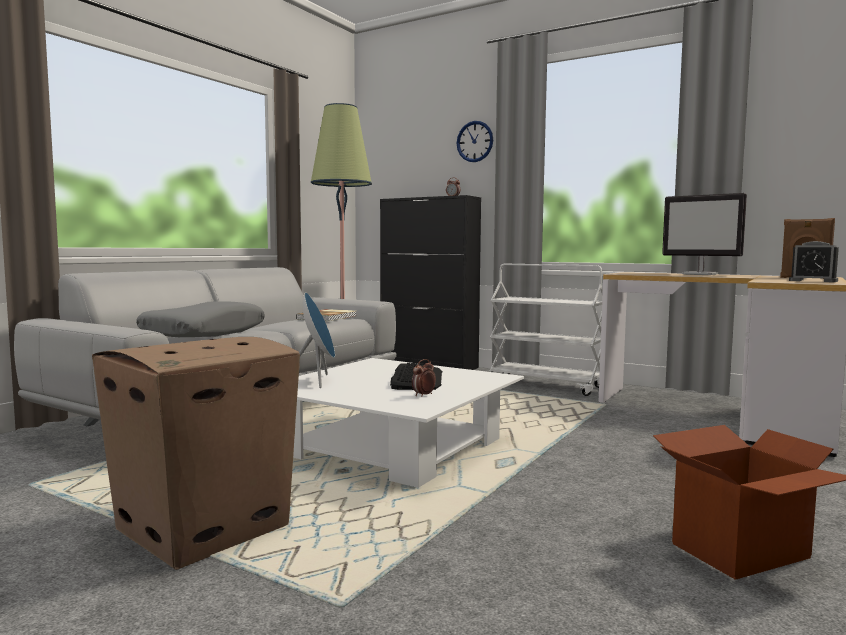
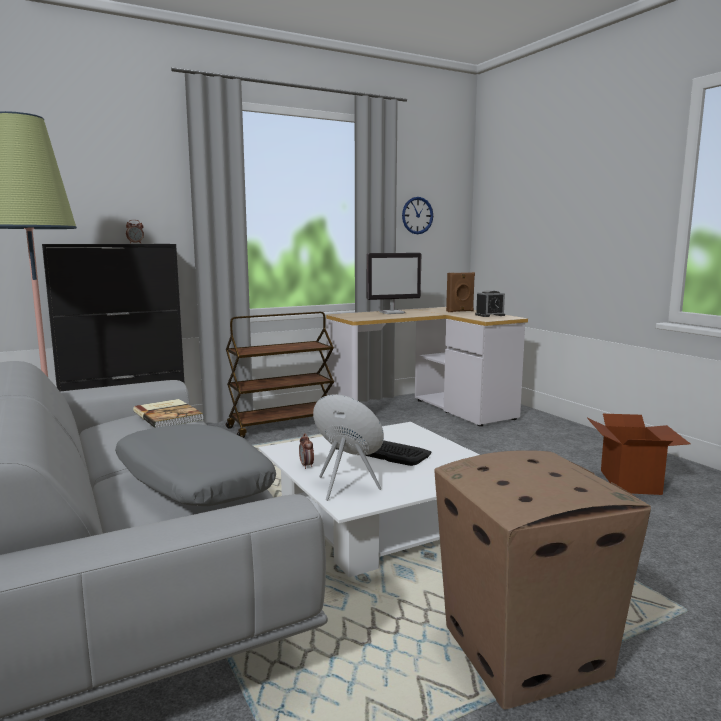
camera: 60 degrees left, 5 degrees up
alarm clock [412,359,436,396] -> alarm clock moved to [299,433,314,469]
wall clock [457,121,493,162] -> wall clock moved to [402,197,433,234]
white cart [489,264,603,396] -> brown cart [226,312,334,438]

